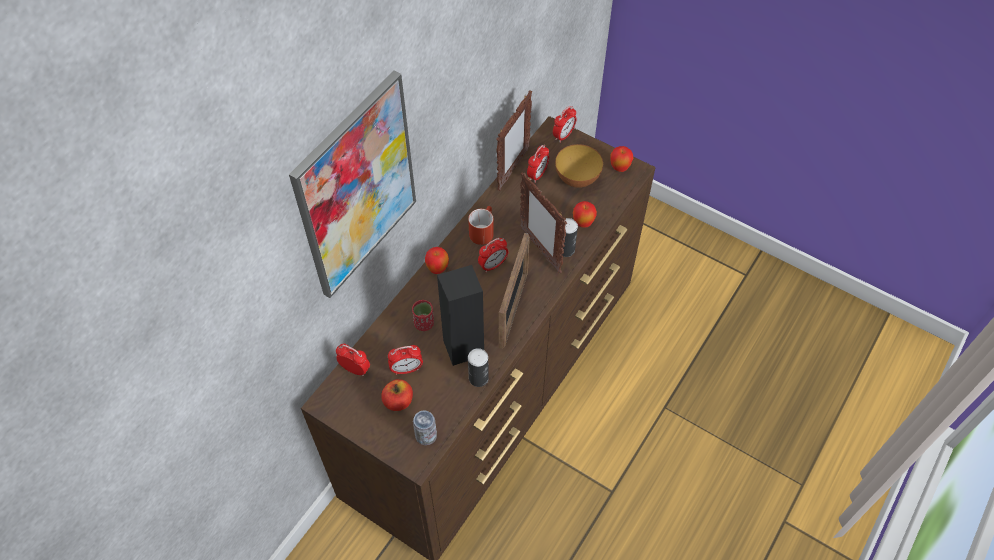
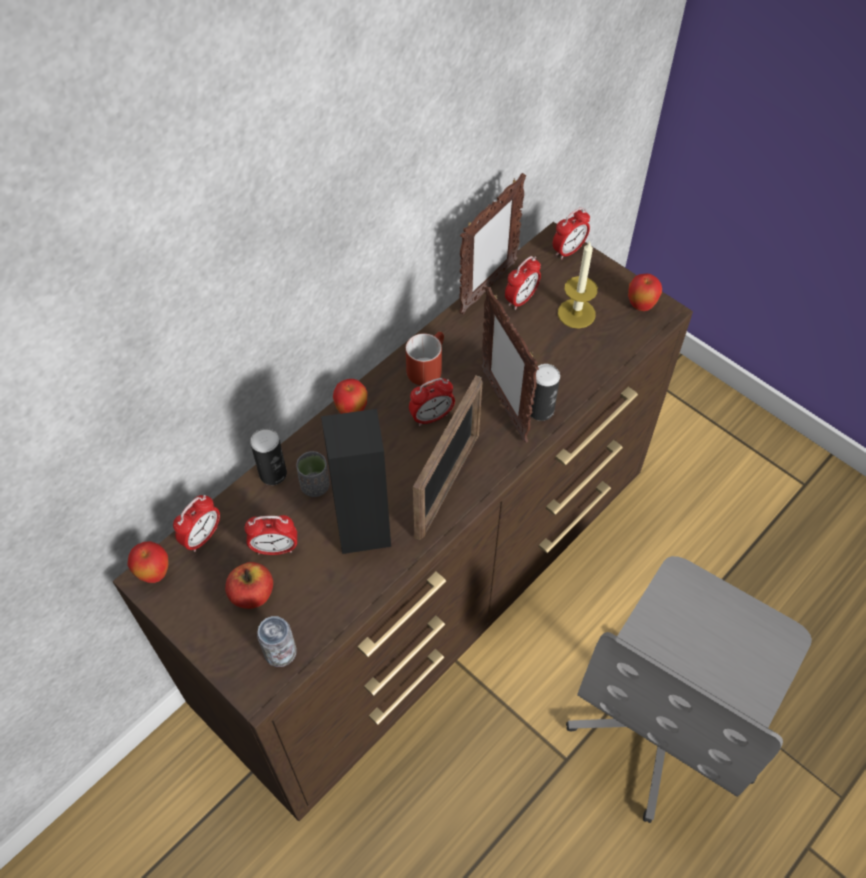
camera: 10 degrees right, 0 degrees up
picture [289,70,416,298] -> none
alarm clock [336,344,370,377] -> alarm clock turned 90 degrees clockwise [173,495,220,552]
red cup [412,300,434,331] -> grey cup [296,451,329,497]
can [468,348,489,387] -> can moved to [250,428,287,485]
bowl [555,144,603,188] -> candle [558,241,598,329]
apple [573,201,597,228] -> apple moved to [127,541,169,583]
none -> grey office chair [566,556,812,823]

